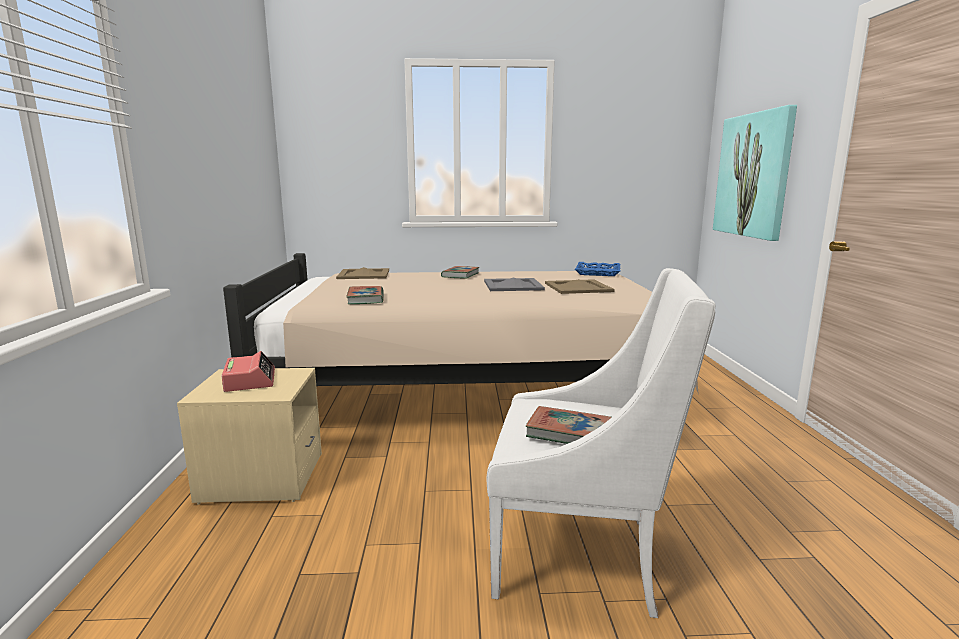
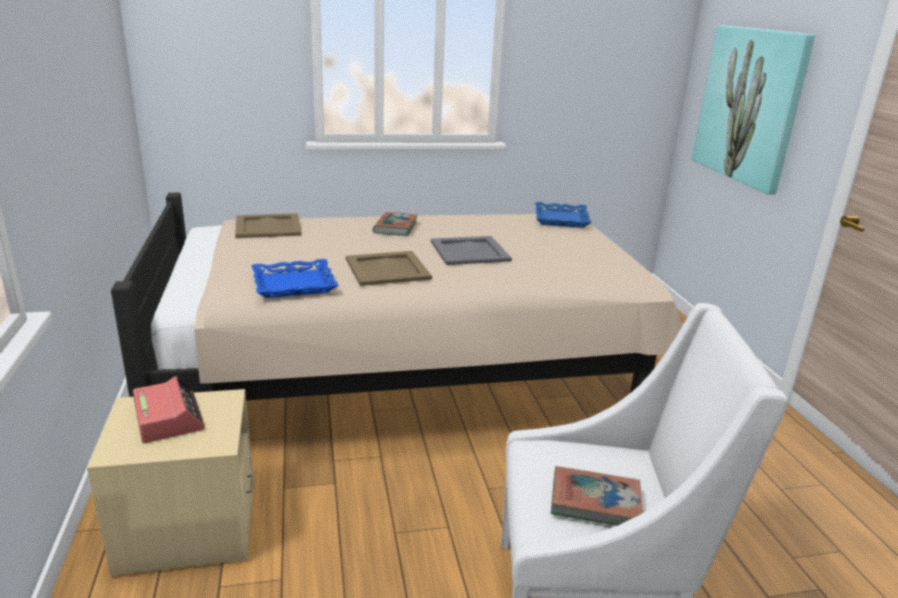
camera: 10 degrees left, 10 degrees up
book [346,286,383,304] -> blue tray [251,259,339,298]
beige tray [545,279,615,294] -> beige tray moved to [346,251,432,286]

